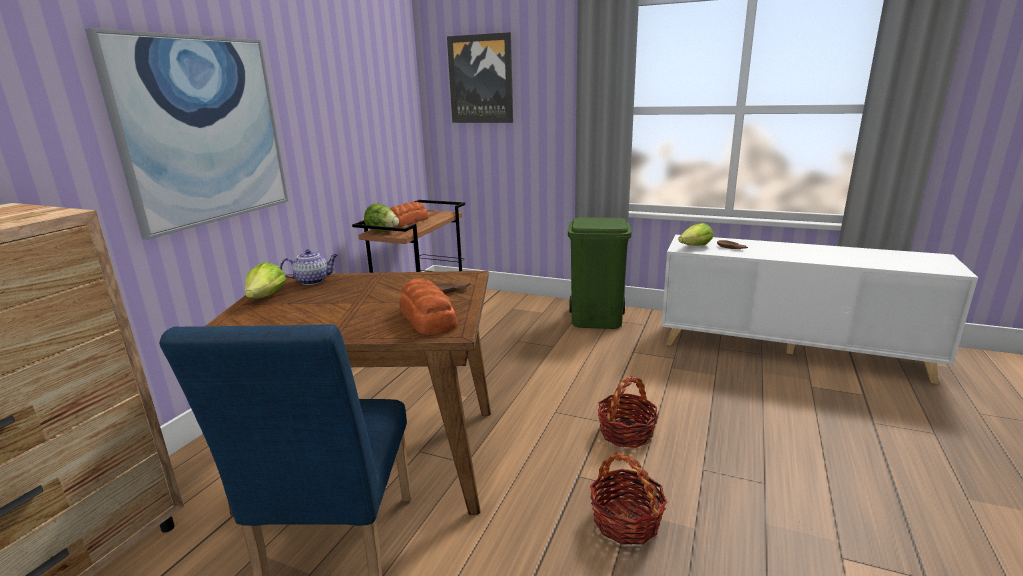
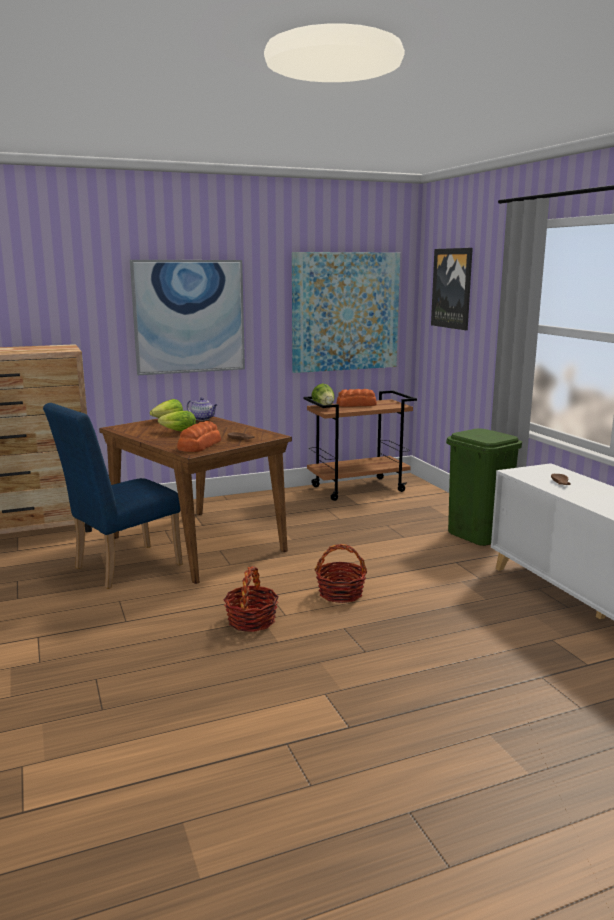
camera: 45 degrees right, 5 degrees down
lettuce [678,223,713,246] -> lettuce moved to [158,411,196,432]
none -> picture [292,252,400,373]

